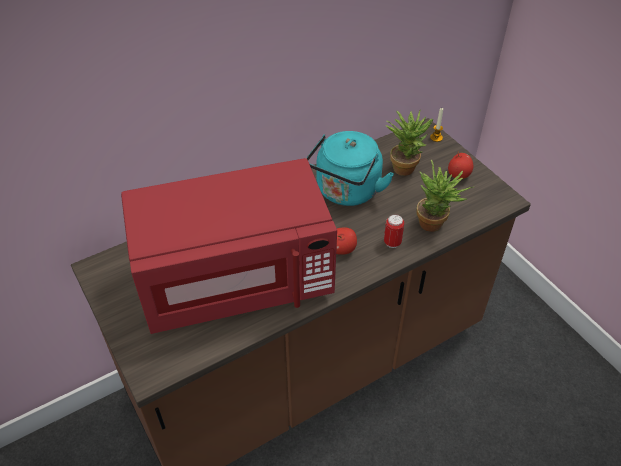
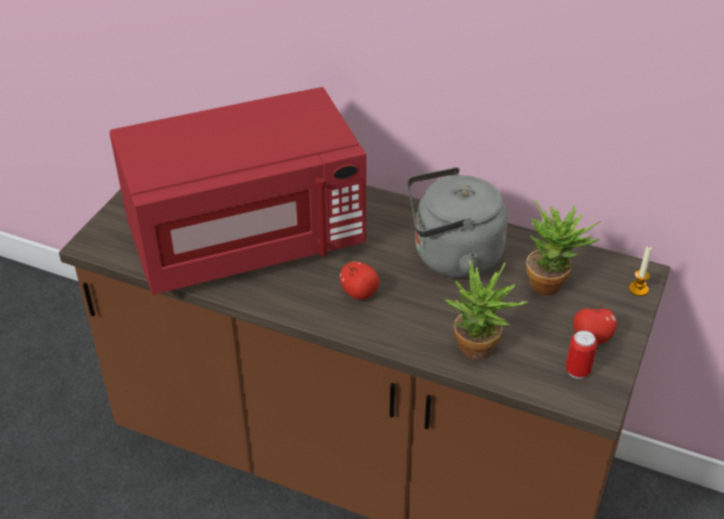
camera: 55 degrees right, 5 degrees down
red microwave [121,158,337,334] -> red microwave turned 60 degrees counterclockwise [110,87,366,295]
turquoise kettle [306,131,394,206] -> grey kettle [407,167,508,278]
can [384,214,404,248] -> can moved to [566,330,597,379]

